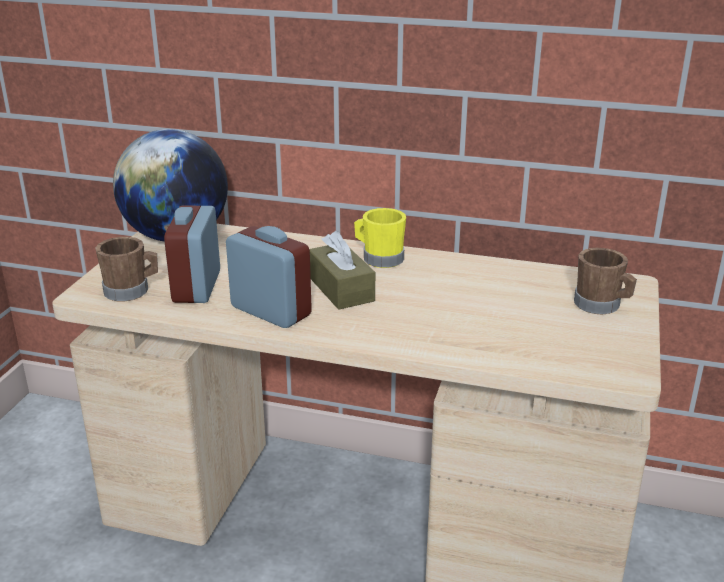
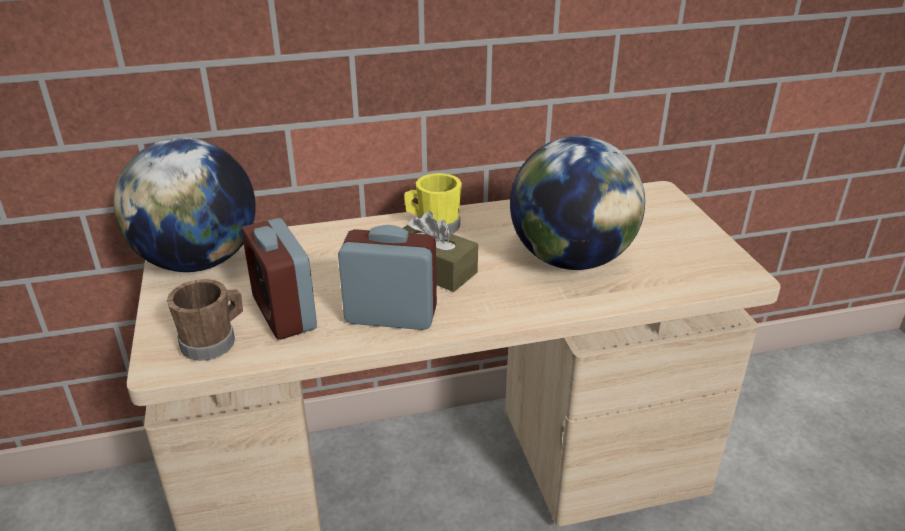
camera: 30 degrees left, 5 degrees up
brown mug [574,248,637,315] -> none
none -> globe [510,136,645,270]

